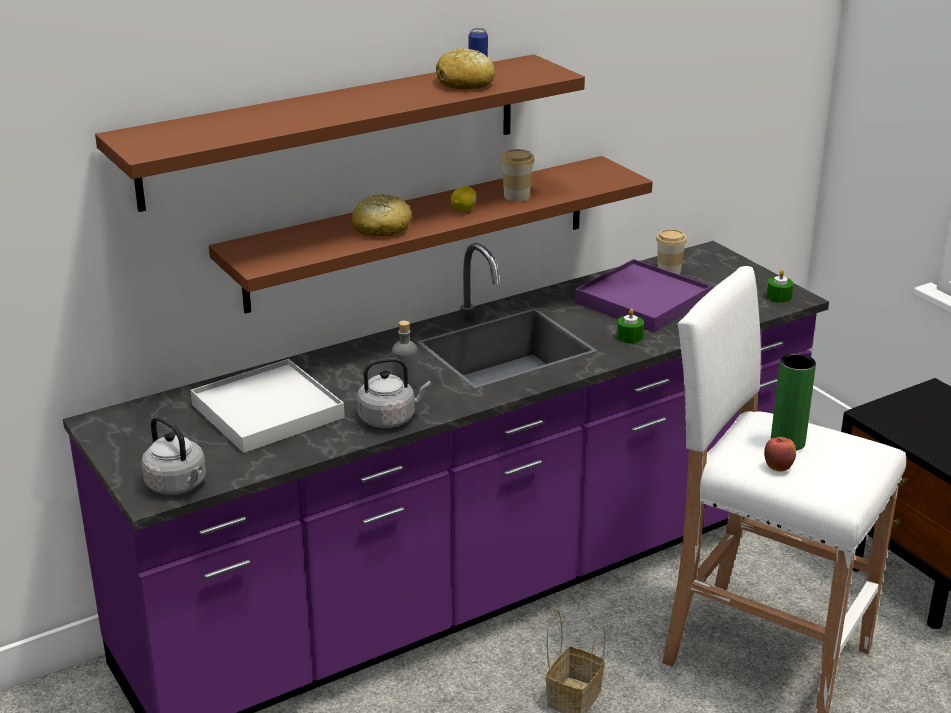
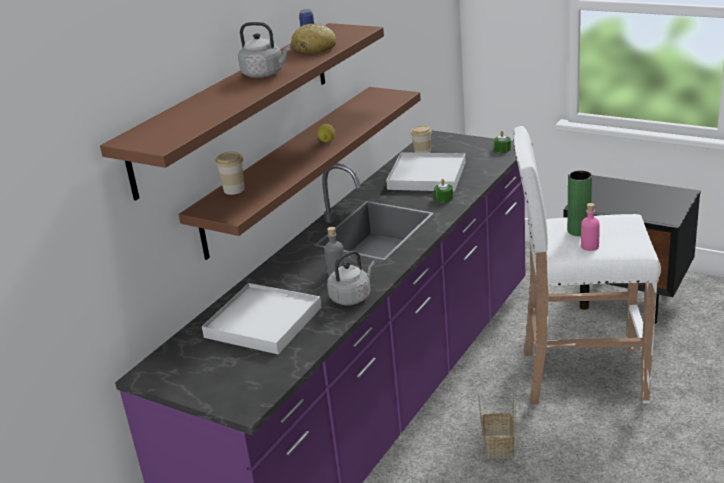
camera: 25 degrees left, 0 degrees up
grey kettle [141,416,206,495] -> grey kettle moved to [238,22,291,78]
bread [352,194,411,237] -> none
cup [500,149,535,202] -> cup moved to [215,152,245,195]
purple tray [575,259,712,332] -> white tray [386,152,466,192]
apple [764,437,796,472] -> pink bottle [581,203,600,251]

